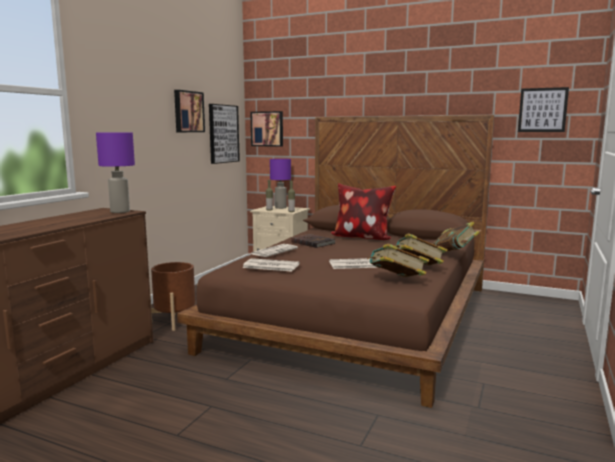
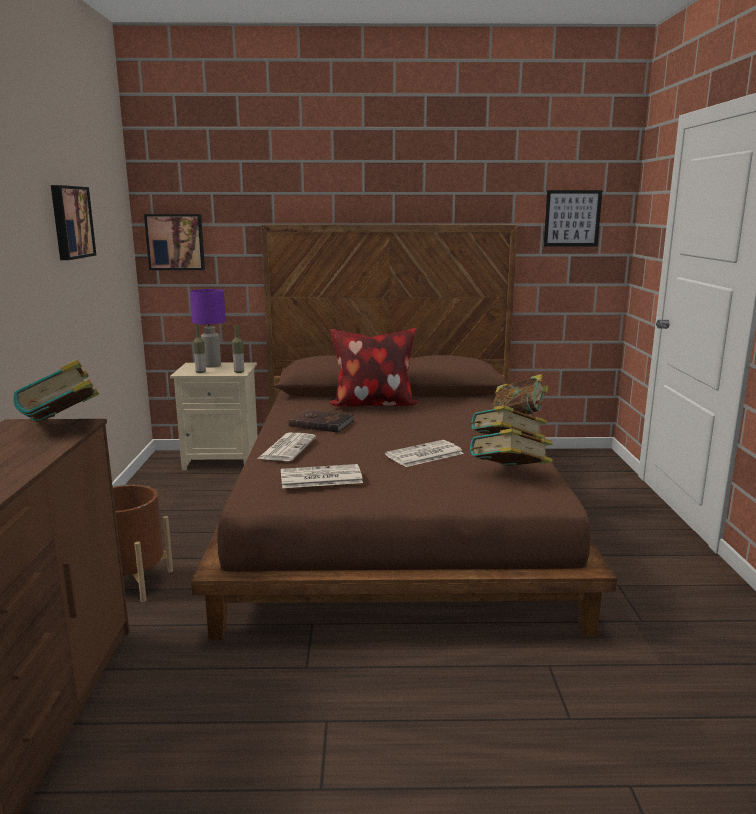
camera: 25 degrees left, 5 degrees up
purple table lamp [96,133,135,213] -> book [13,359,99,422]
picture [209,104,240,164] -> none

